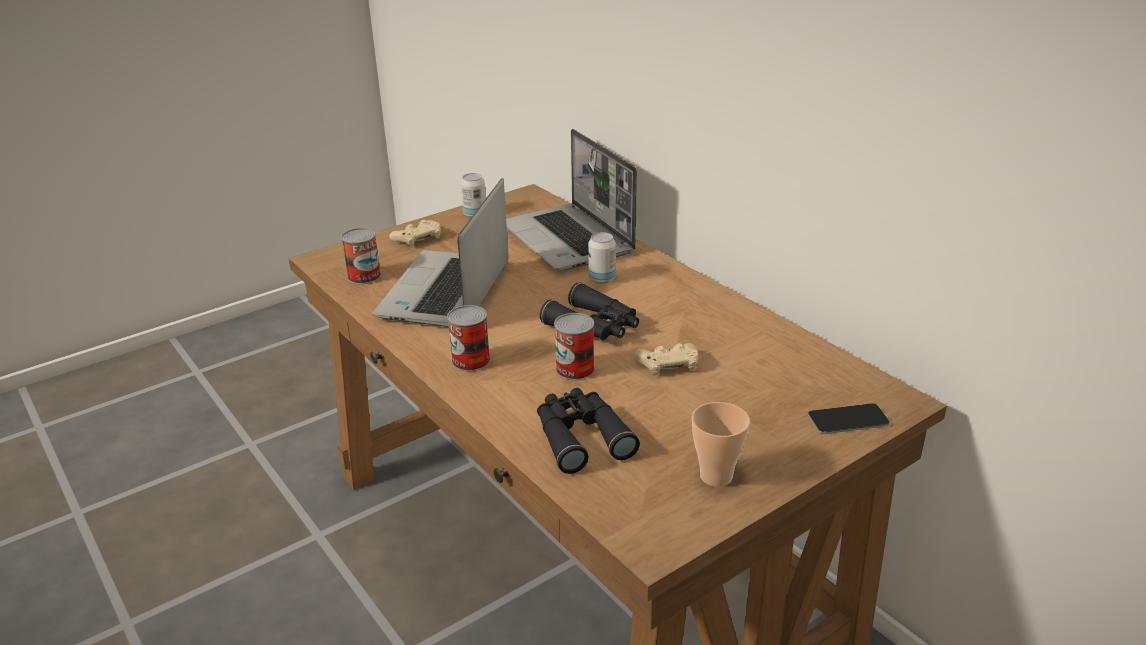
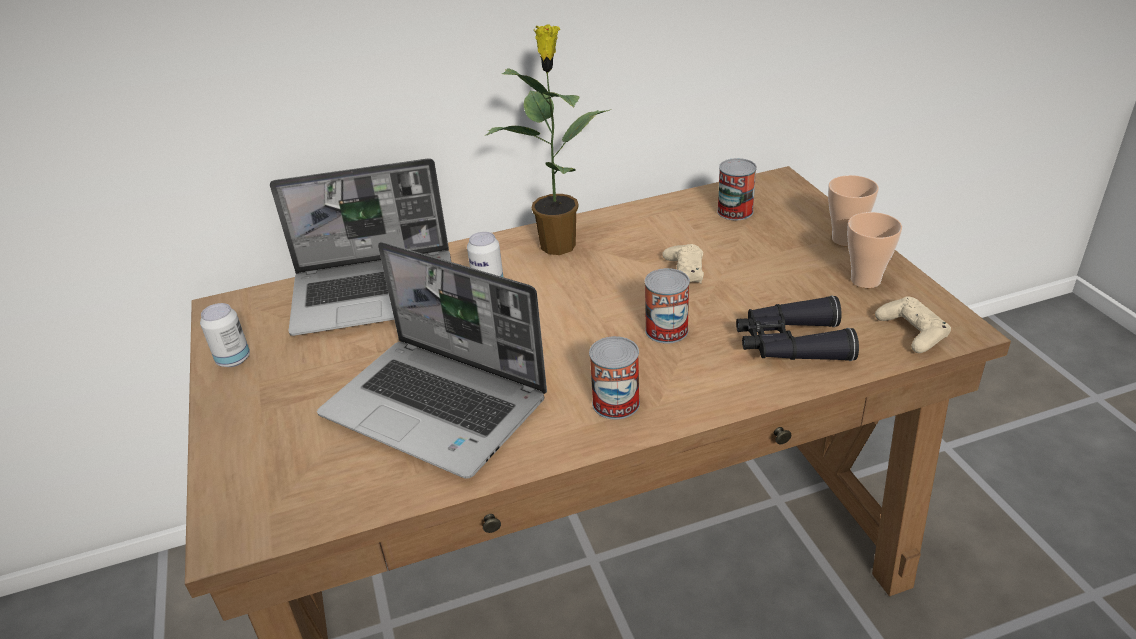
camera: 70 degrees left, 5 degrees up
can [341,228,381,284] -> can moved to [717,158,757,220]
beige game controller [390,220,441,247] -> beige game controller moved to [875,296,951,353]
black binoculars [540,282,639,340] -> none
phone [808,403,889,434] -> none
none -> potted plant [485,24,610,255]
none -> cup [828,175,879,246]

